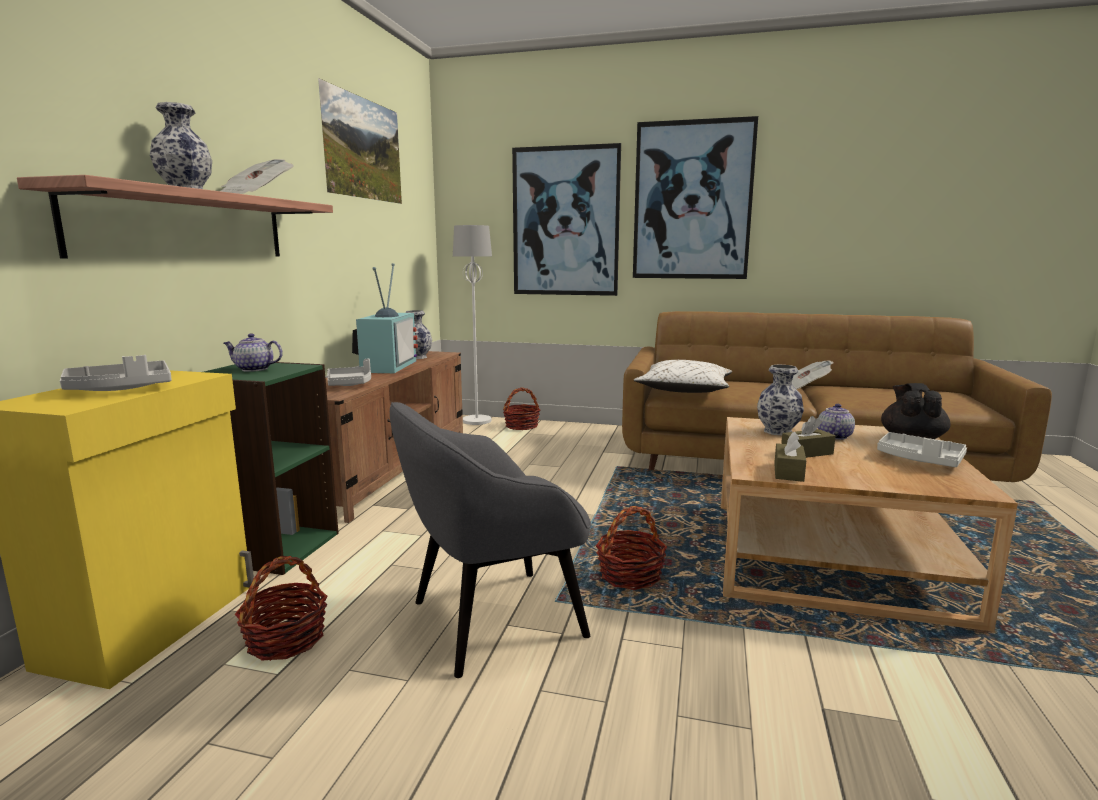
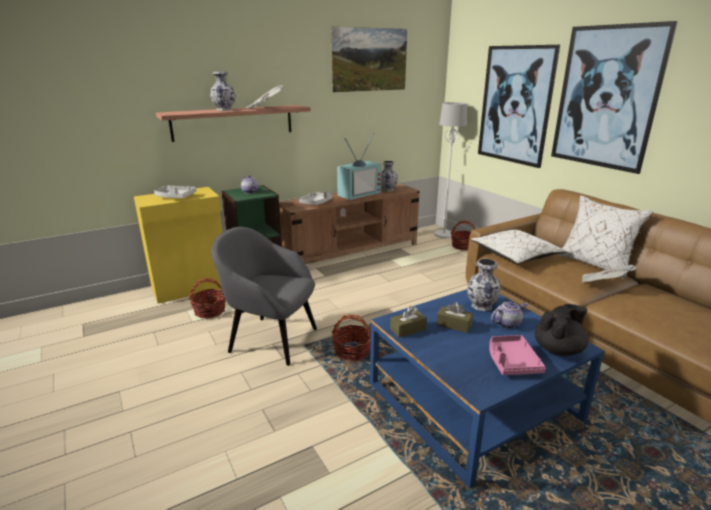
camera: 45 degrees right, 10 degrees up
beige coffee table [721,417,1018,632] -> blue coffee table [370,289,604,489]
white tray [877,432,967,467] -> pink tray [489,335,546,375]
none -> white pillow [557,195,653,279]

